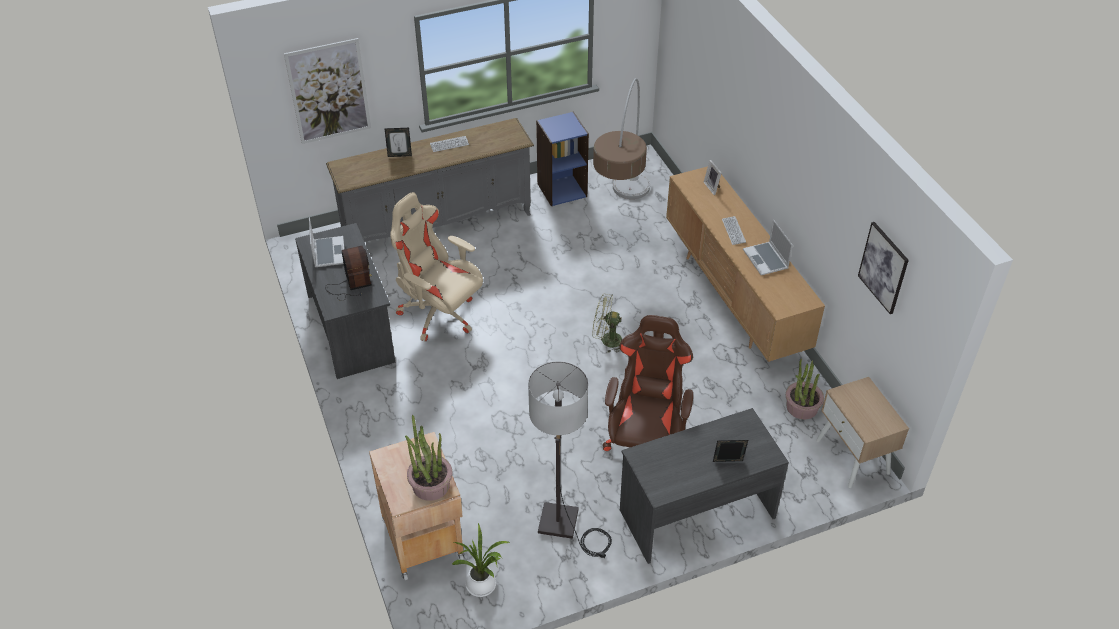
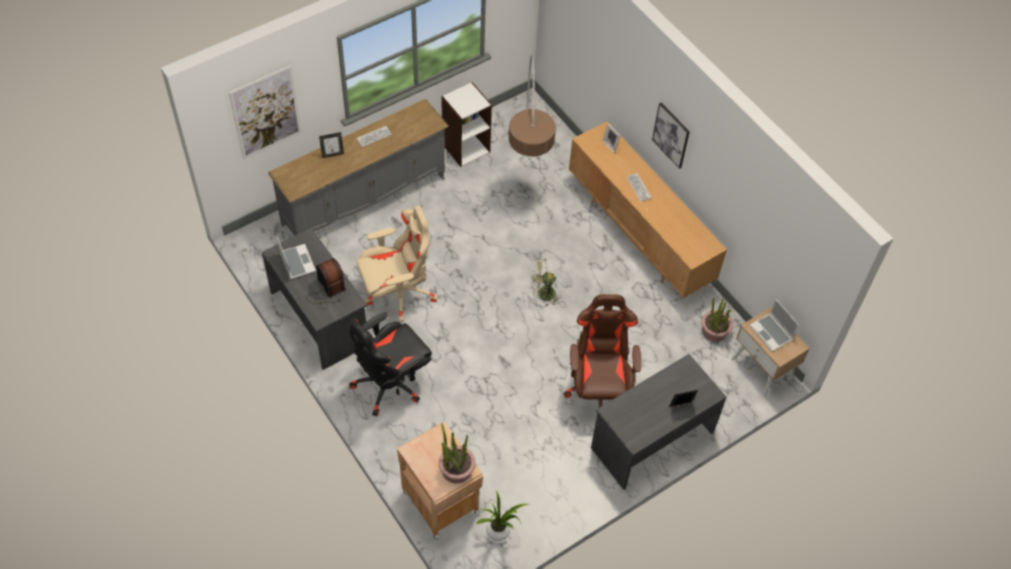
camera: 15 degrees left, 10 degrees up
beige office chair [390,192,483,342] -> beige office chair turned 135 degrees clockwise [357,205,438,322]
floor lamp [528,362,612,558] -> none
blue bookcase [536,112,589,206] -> white bookcase [441,82,492,167]
laptop [743,219,793,275] -> laptop moved to [749,299,799,352]
picture [858,222,909,314] -> picture moved to [652,103,690,169]
none -> black office chair [349,312,432,416]

